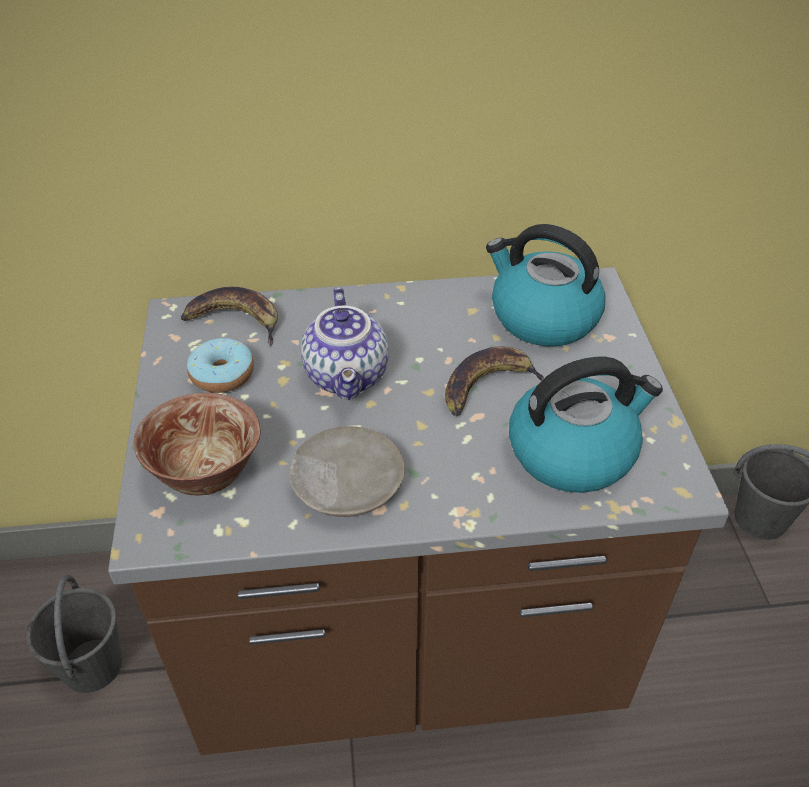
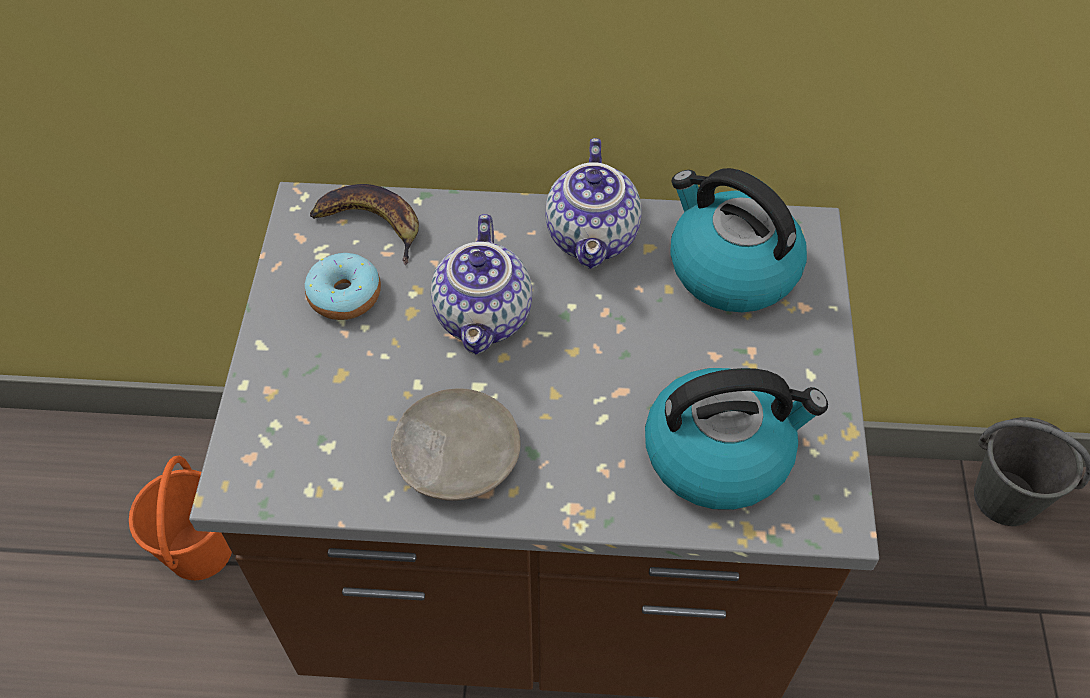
camera: 10 degrees right, 10 degrees up
grey bucket [26,574,122,693] -> orange bucket [129,456,232,580]
bowl [134,393,261,495] -> none
banana [445,347,544,416] -> none
none -> teapot [546,138,642,269]

